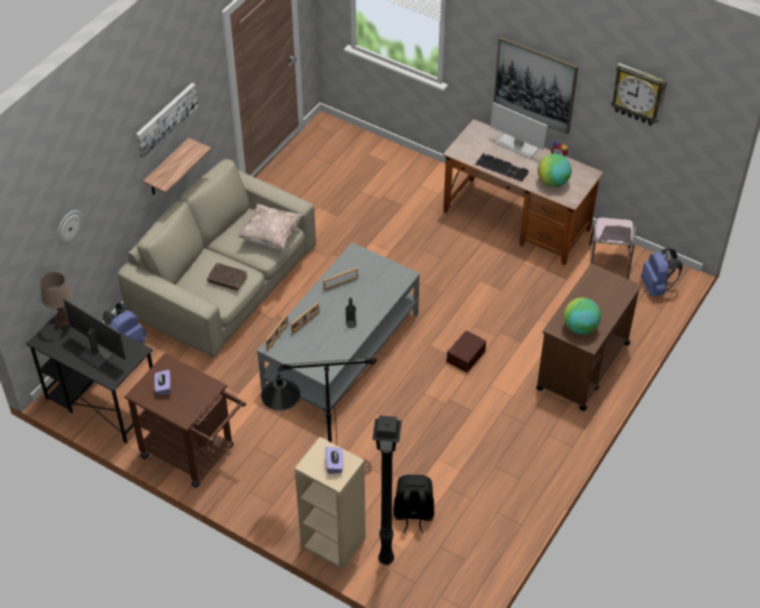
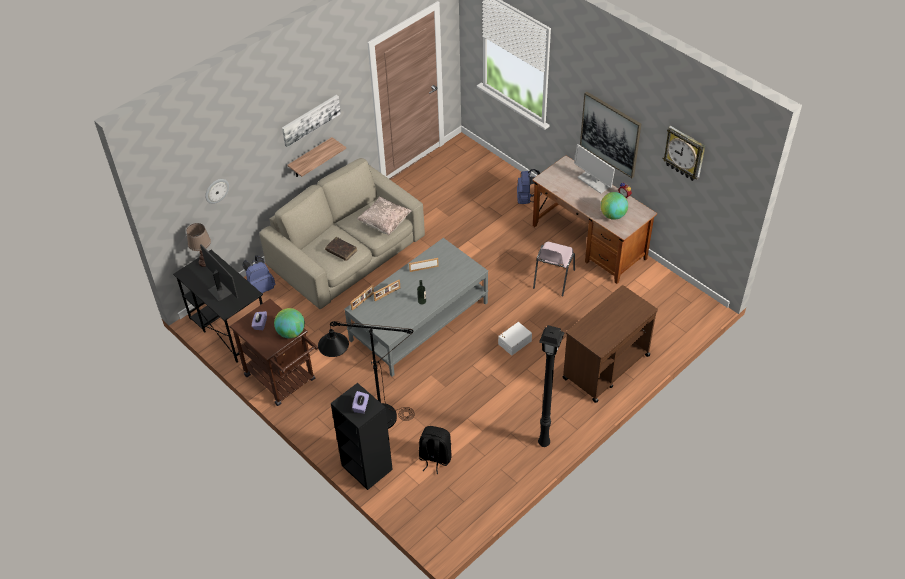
camera: 15 degrees right, 0 degrees up
beige bookcase [295,437,366,570] -> black bookcase [331,383,393,490]
black floor lamp [372,416,402,565] -> black floor lamp moved to [538,325,565,447]
brown storage box [447,330,486,373] -> white storage box [498,322,532,356]
keyboard [476,153,529,182] -> none
globe [564,297,601,335] -> globe moved to [274,308,305,338]
pink chair [589,218,636,279] -> pink chair moved to [533,242,575,297]
blue backpack [641,248,683,296] -> blue backpack moved to [517,169,542,204]

